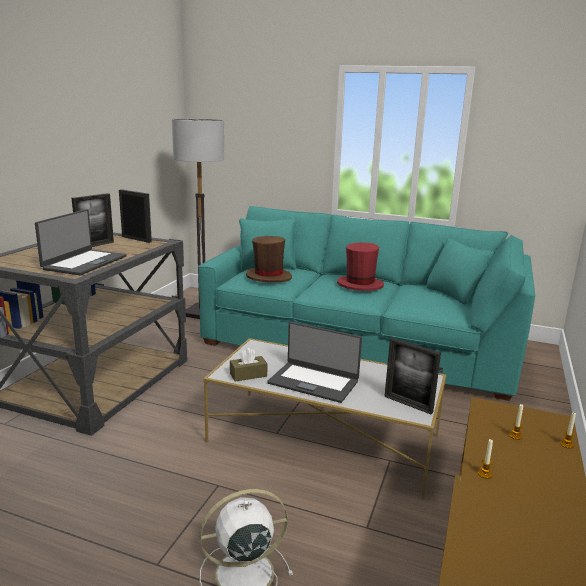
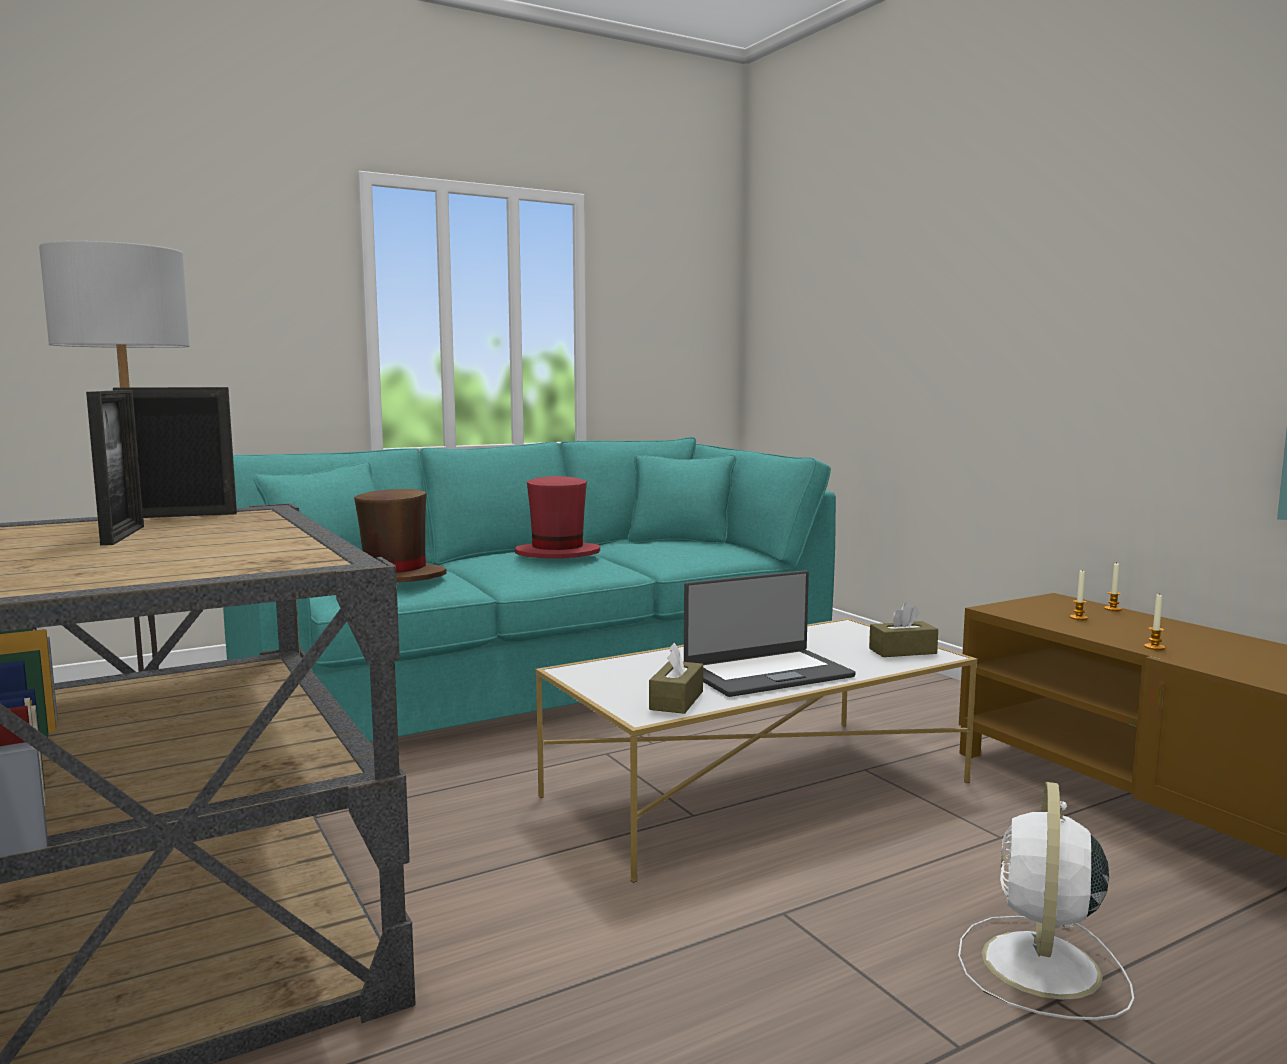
camera: 50 degrees left, 10 degrees down
laptop [35,209,127,275] -> none
picture frame [384,338,441,414] -> brown tissue box [869,603,938,657]

